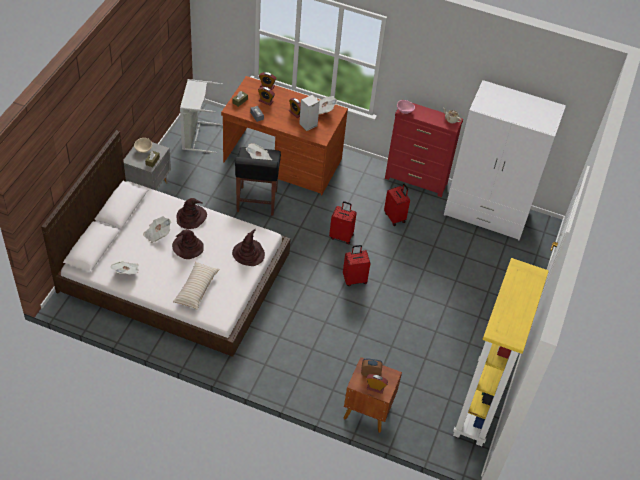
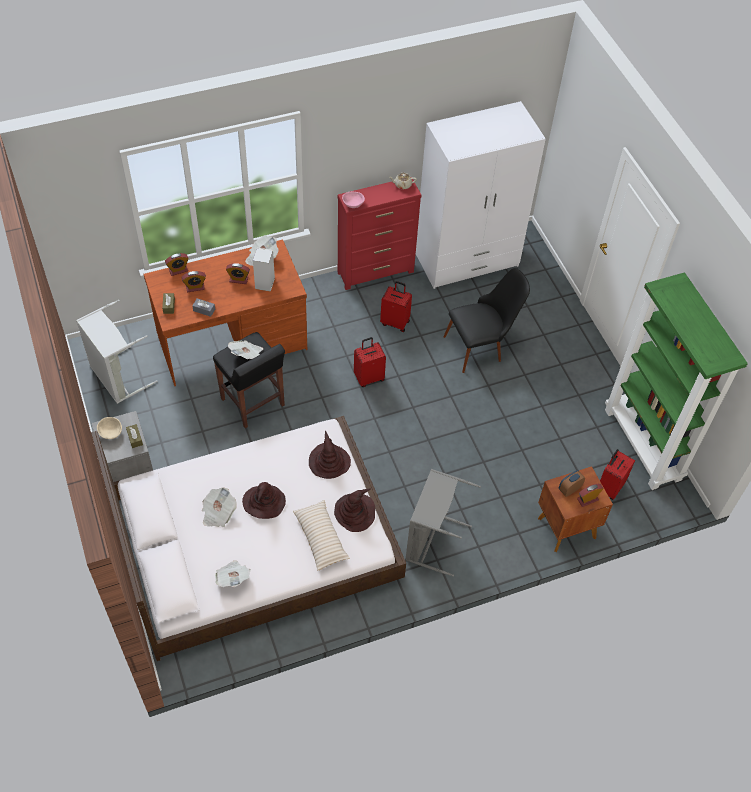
camera: 40 degrees left, 5 degrees up
brown hat [177,198,207,229] -> brown hat moved to [334,488,375,532]
red suitcase [343,245,370,286] -> red suitcase moved to [600,449,635,500]
yellow bookcase [453,258,549,446] -> green bookcase [605,272,748,490]
none -> grey laundry basket [405,469,481,576]
none -> black chair [443,268,530,373]

